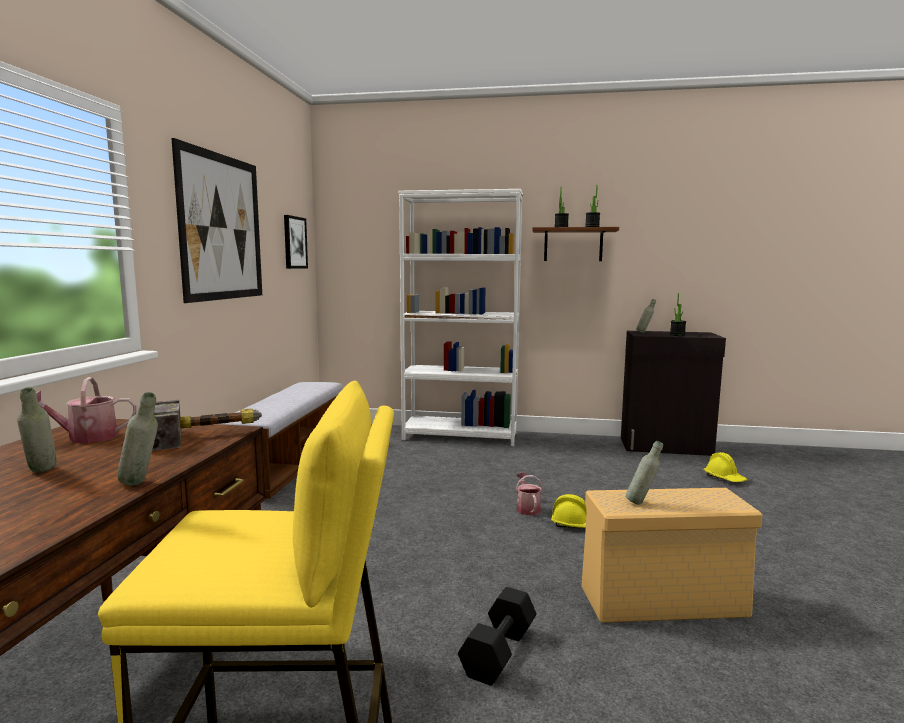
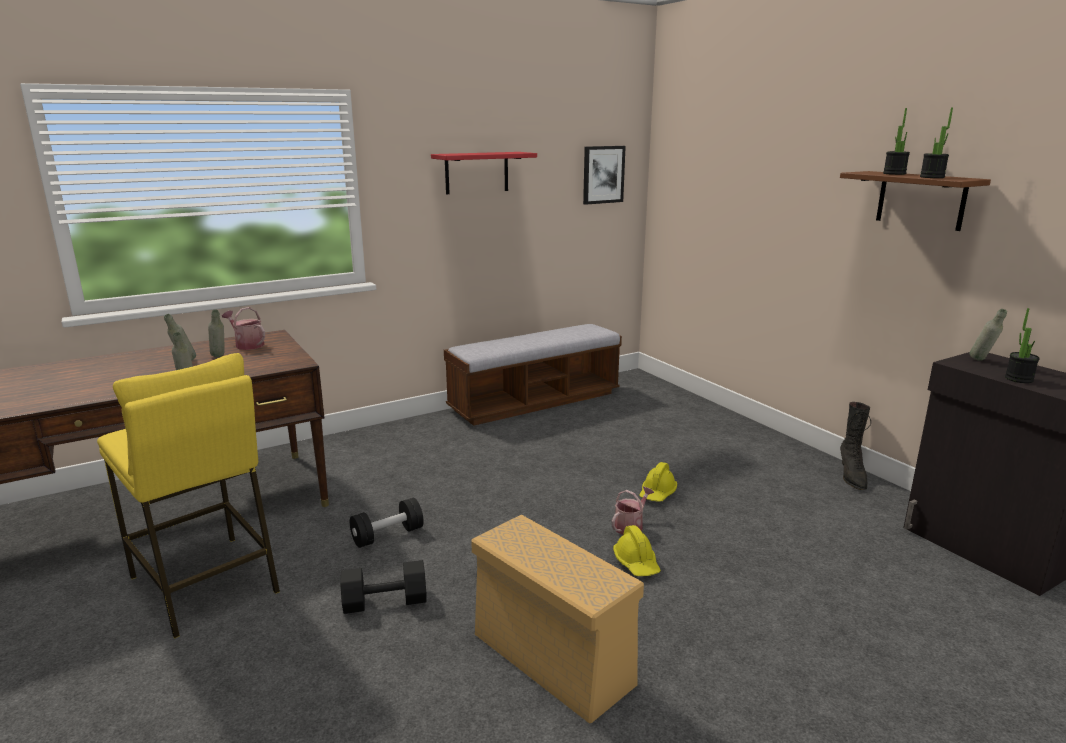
camera: 50 degrees right, 10 degrees up
hammer [152,400,262,451] -> none
picture [171,138,262,303] -> red shelf [431,152,537,194]
white bookcase [398,189,523,446] -> none
grey bottle [626,441,663,505] -> grey bottle moved to [208,309,225,357]
yellow hard hat [704,452,748,482] -> yellow hard hat moved to [639,462,677,502]
none -> black dumbbell [350,498,424,548]
none -> black boot [840,402,871,490]

